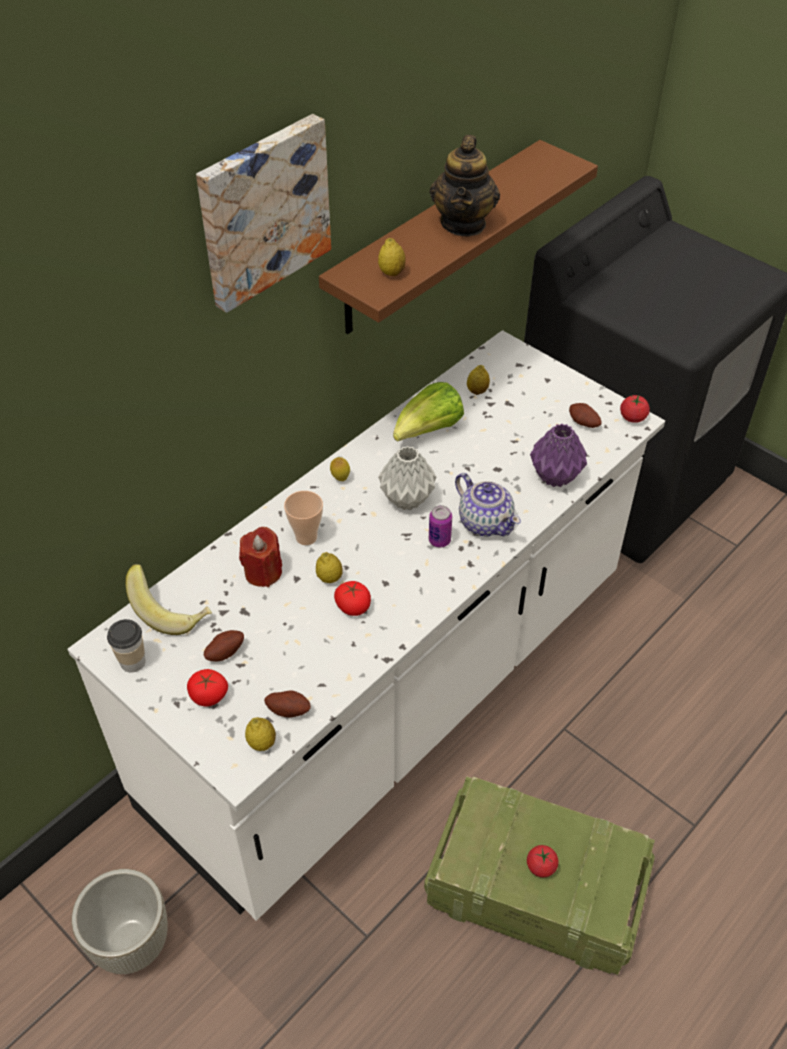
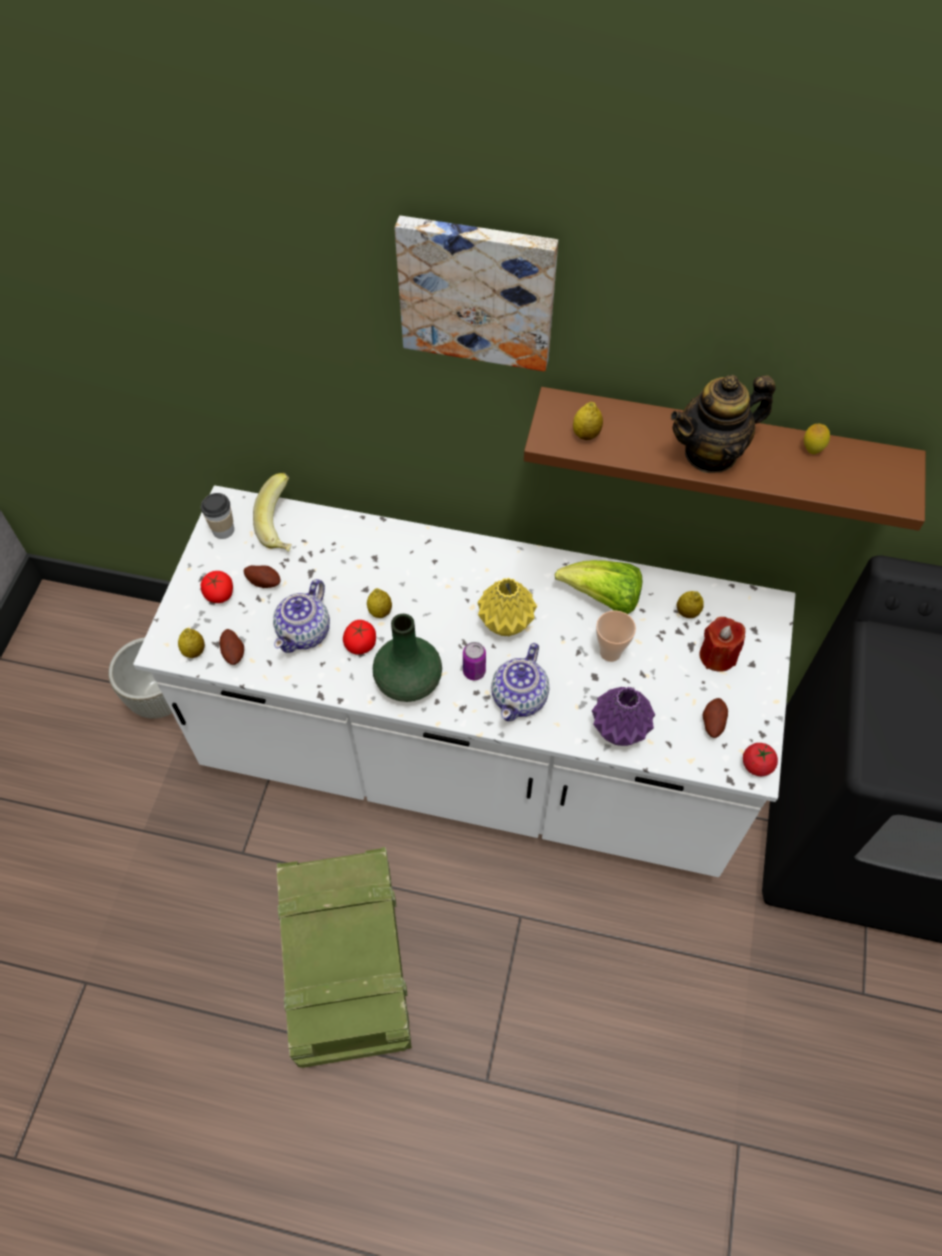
camera: 60 degrees right, 10 degrees up
red candle [239,527,282,587] -> red candle moved to [700,617,745,672]
cup [284,491,323,545] -> cup moved to [596,611,636,662]
lemon [330,457,350,481] -> lemon moved to [804,424,830,454]
grey vase [378,446,436,510] -> yellow vase [477,578,537,636]
tomato [527,845,559,877] -> none
none -> teapot [273,579,330,653]
none -> green vase [373,614,442,702]

